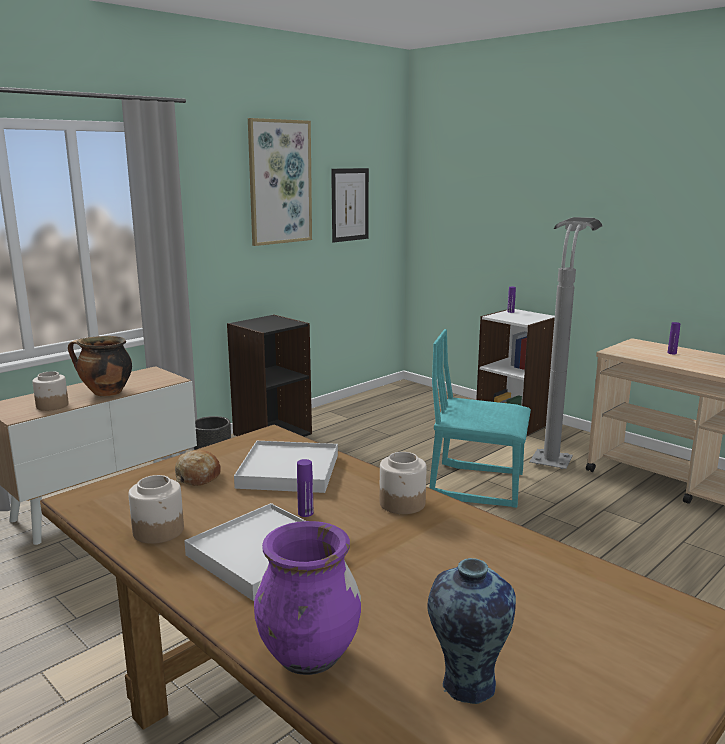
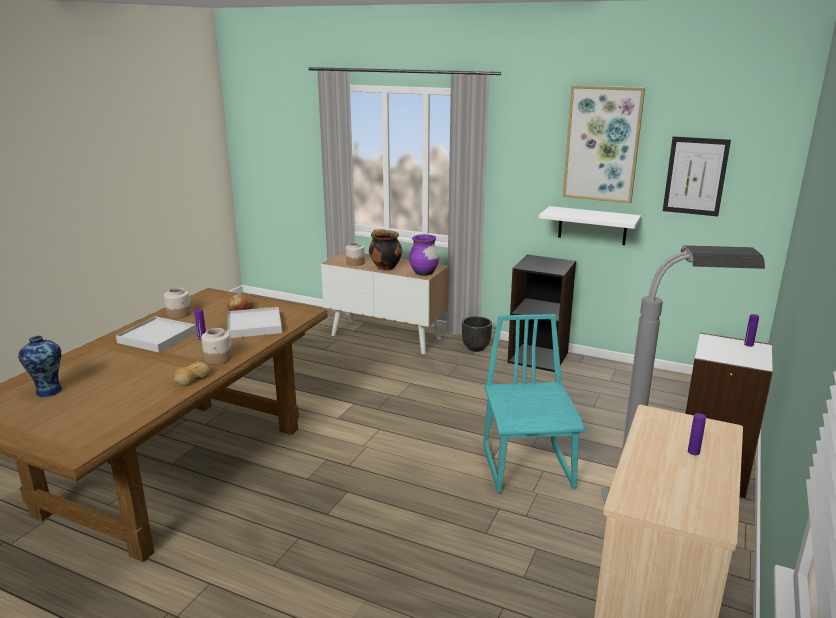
camera: 70 degrees right, 5 degrees up
purple vase [254,521,361,675] -> purple vase moved to [409,234,439,276]
none -> bread [174,361,210,386]
none -> white shelf [539,206,641,245]

